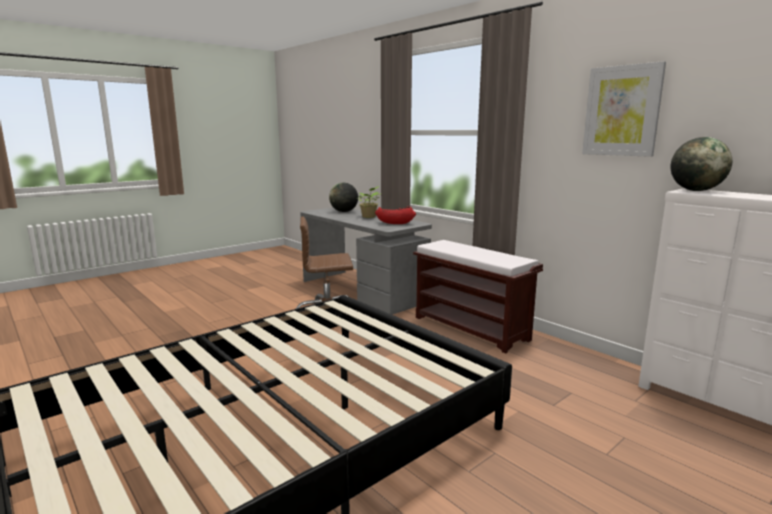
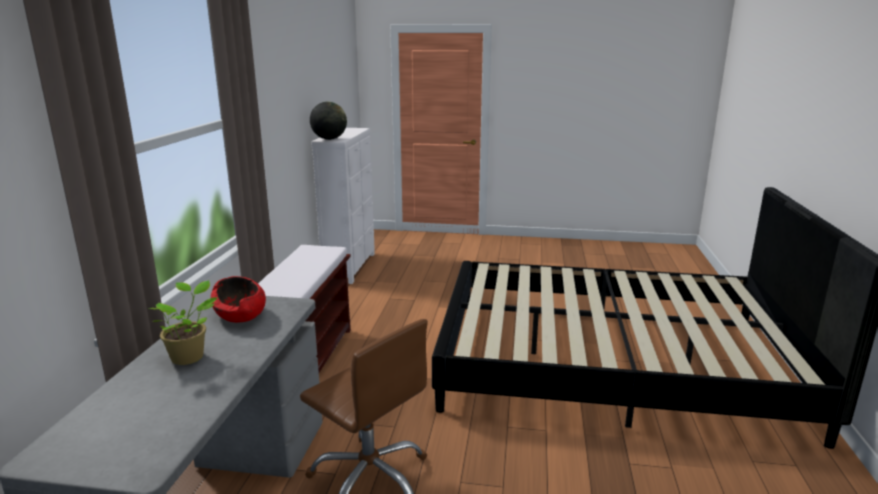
camera: 130 degrees left, 5 degrees up
globe [329,183,358,212] -> none
picture [582,61,666,157] -> none

